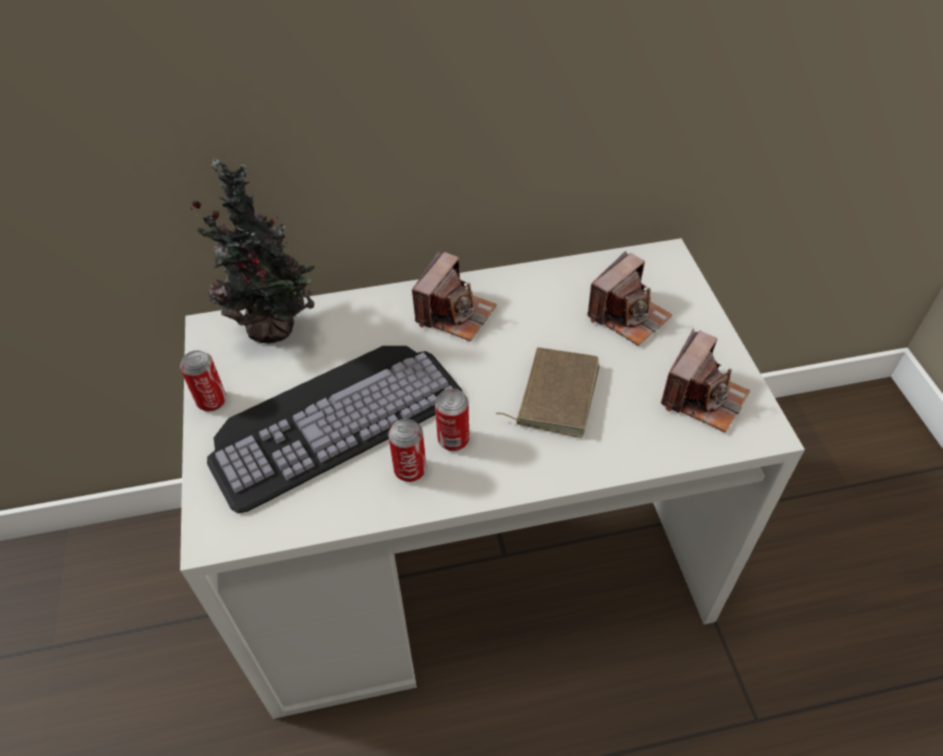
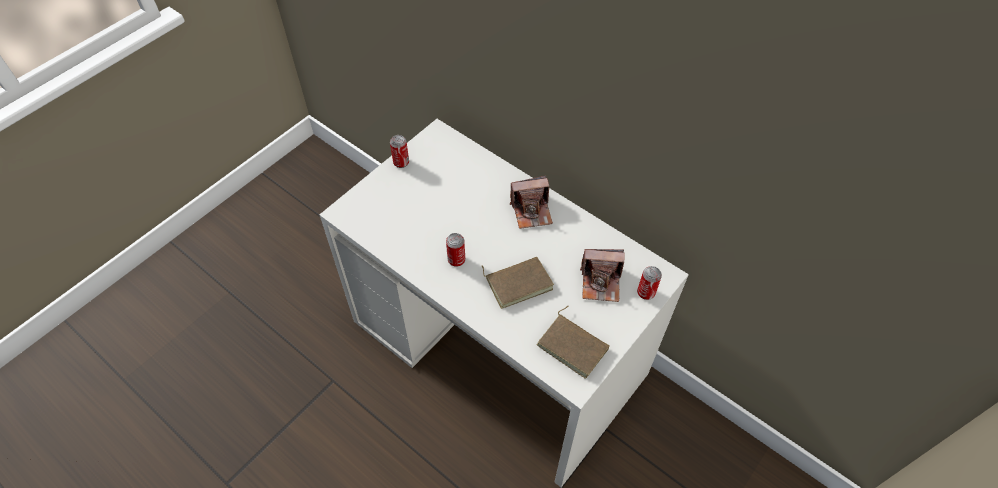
camera: 50 degrees right, 5 degrees up
potted plant [191,158,315,344] -> none
keyboard [207,346,463,513] -> none
can [388,419,426,482] -> can moved to [637,266,662,300]
camera [661,329,750,433] -> brown book [536,306,610,379]

